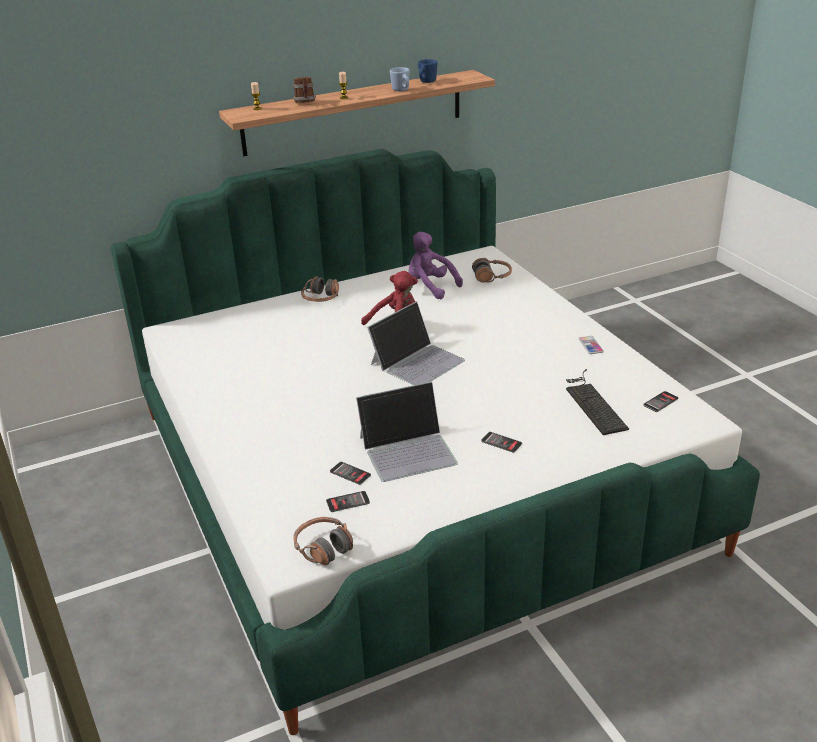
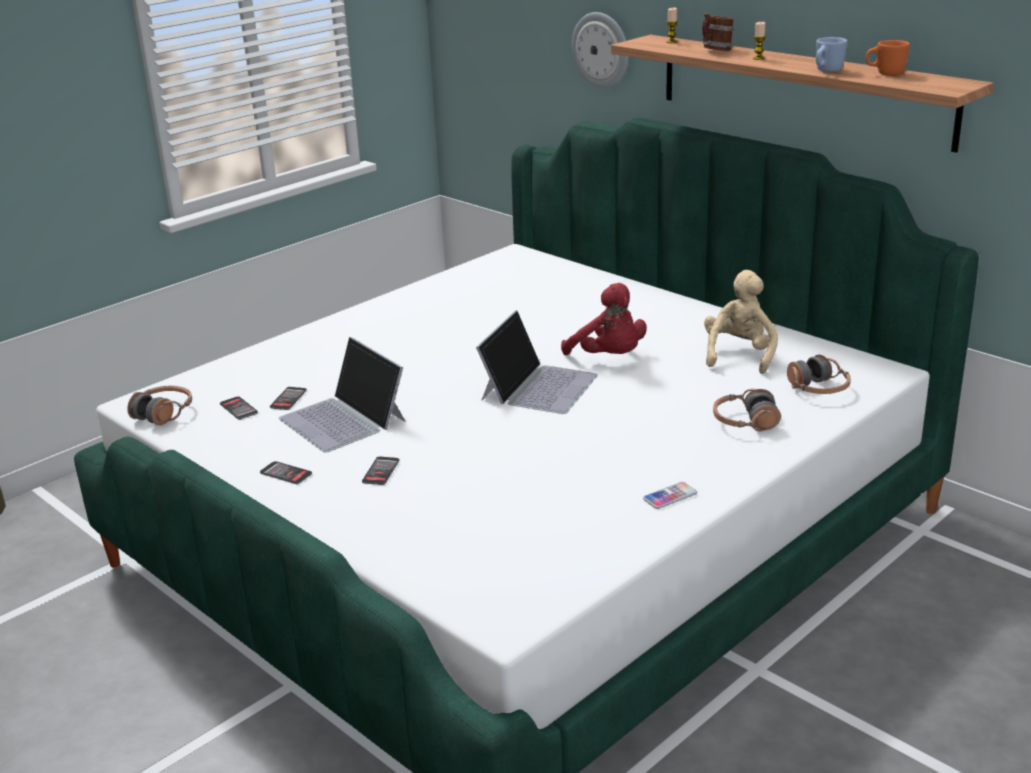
camera: 70 degrees right, 5 degrees down
headphones [301,277,339,302] -> headphones moved to [713,389,781,432]
laptop [367,301,465,385] -> laptop turned 90 degrees counterclockwise [476,310,598,414]
purple plush toy [409,232,463,299] -> beige plush toy [704,270,778,374]
blue mug [418,59,437,83] -> orange mug [866,40,910,76]
keyboard [566,369,629,435] -> none
phone [643,391,678,412] -> phone moved to [260,461,312,484]
none -> wall clock [572,12,628,88]

